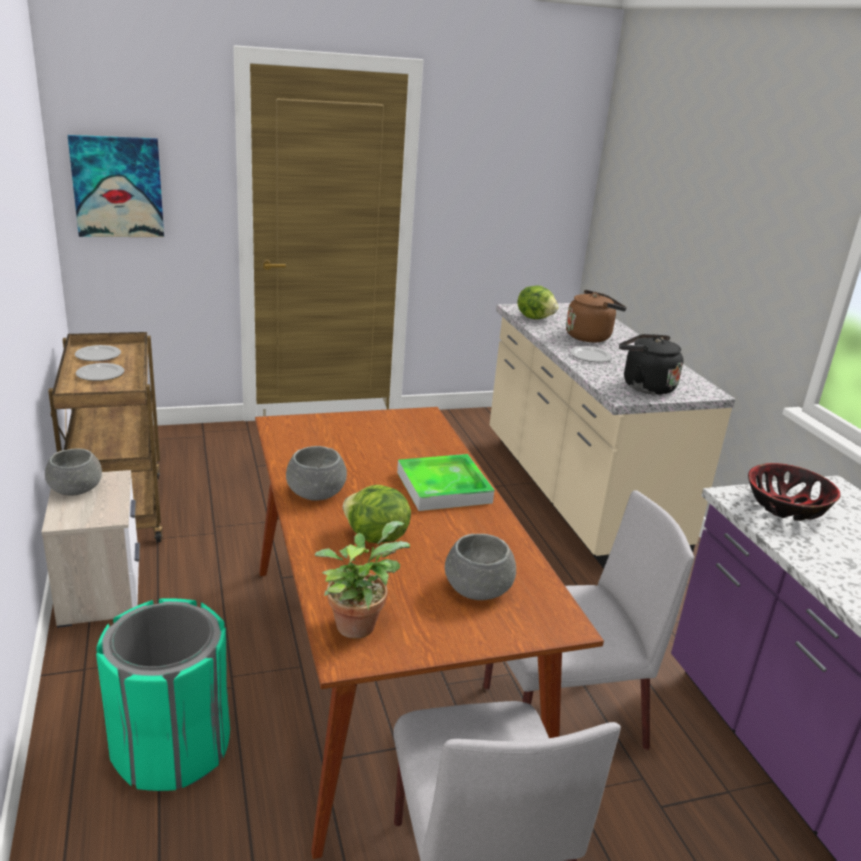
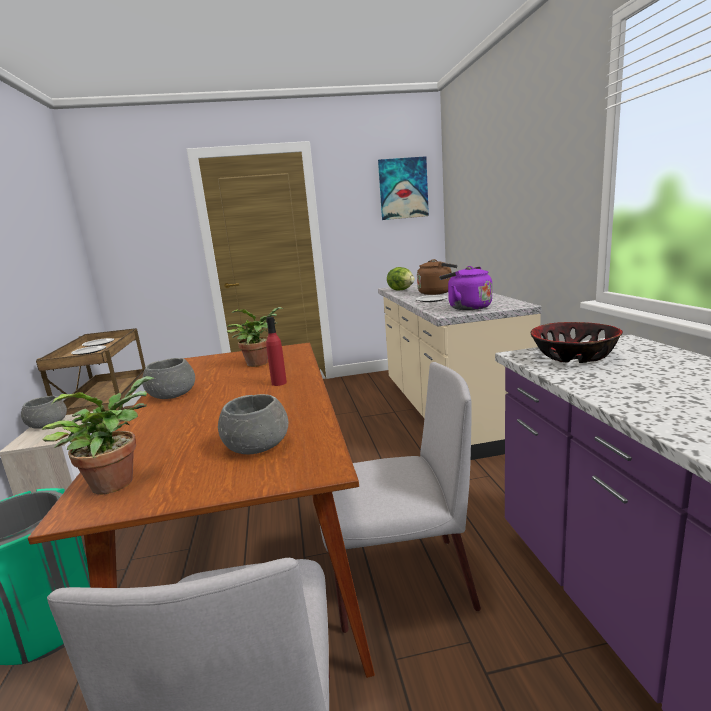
camera: 10 degrees right, 10 degrees down
picture [68,135,164,237] -> picture moved to [378,156,429,220]
lettuce [343,485,411,543] -> none
tray [397,454,494,511] -> red bottle [266,317,287,386]
black kettle [619,334,683,395] -> purple kettle [439,266,492,310]
none -> potted plant [227,307,283,367]

